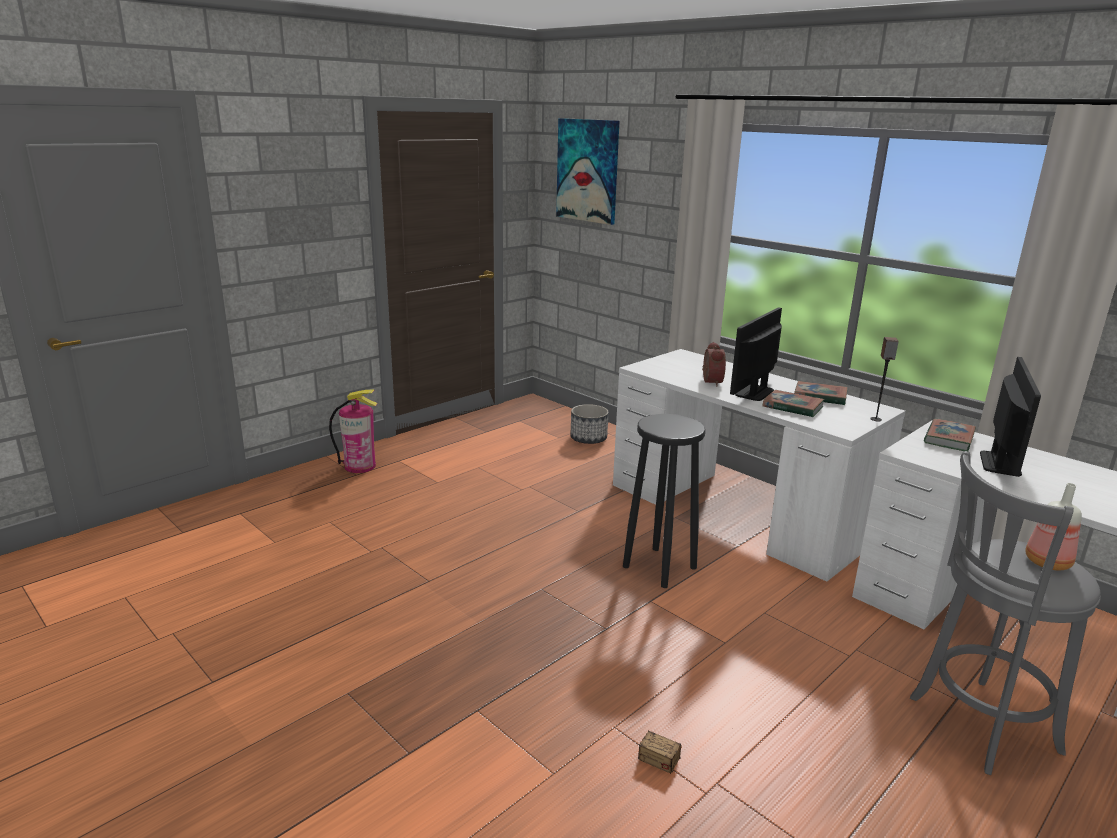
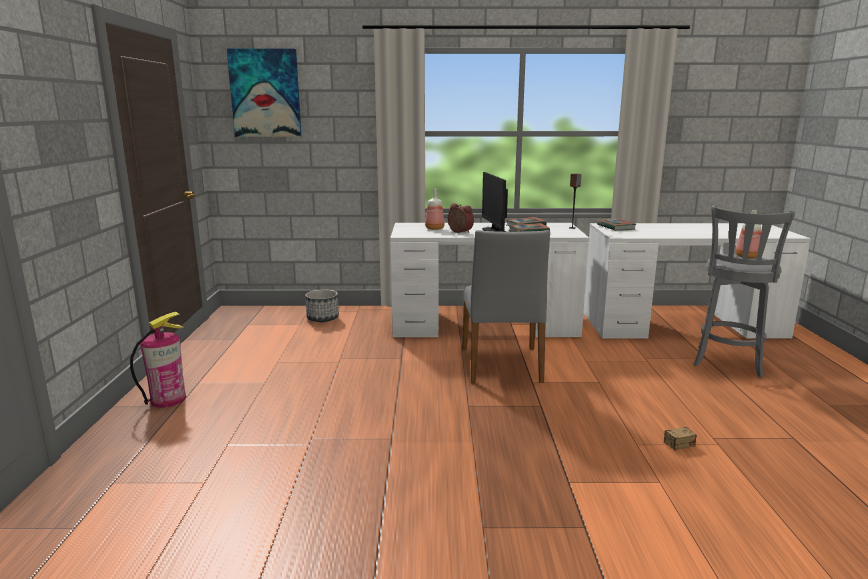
camera: 45 degrees left, 5 degrees down
black stool [623,414,705,588] -> grey chair [463,230,550,383]
monitor [980,357,1041,477] -> none
none -> bottle [425,189,445,230]

